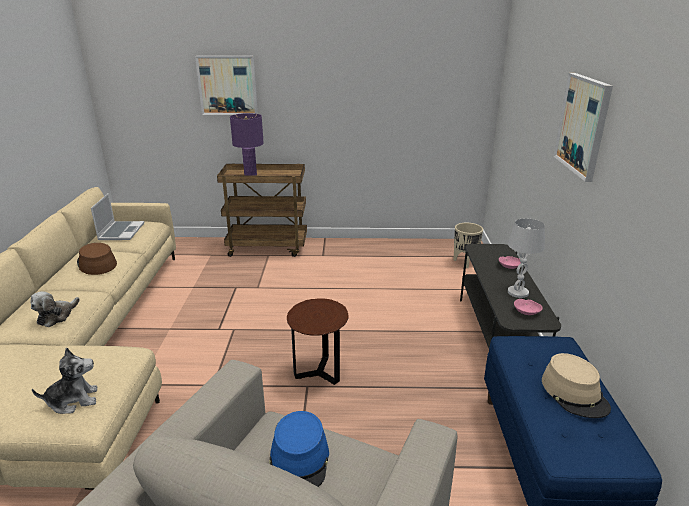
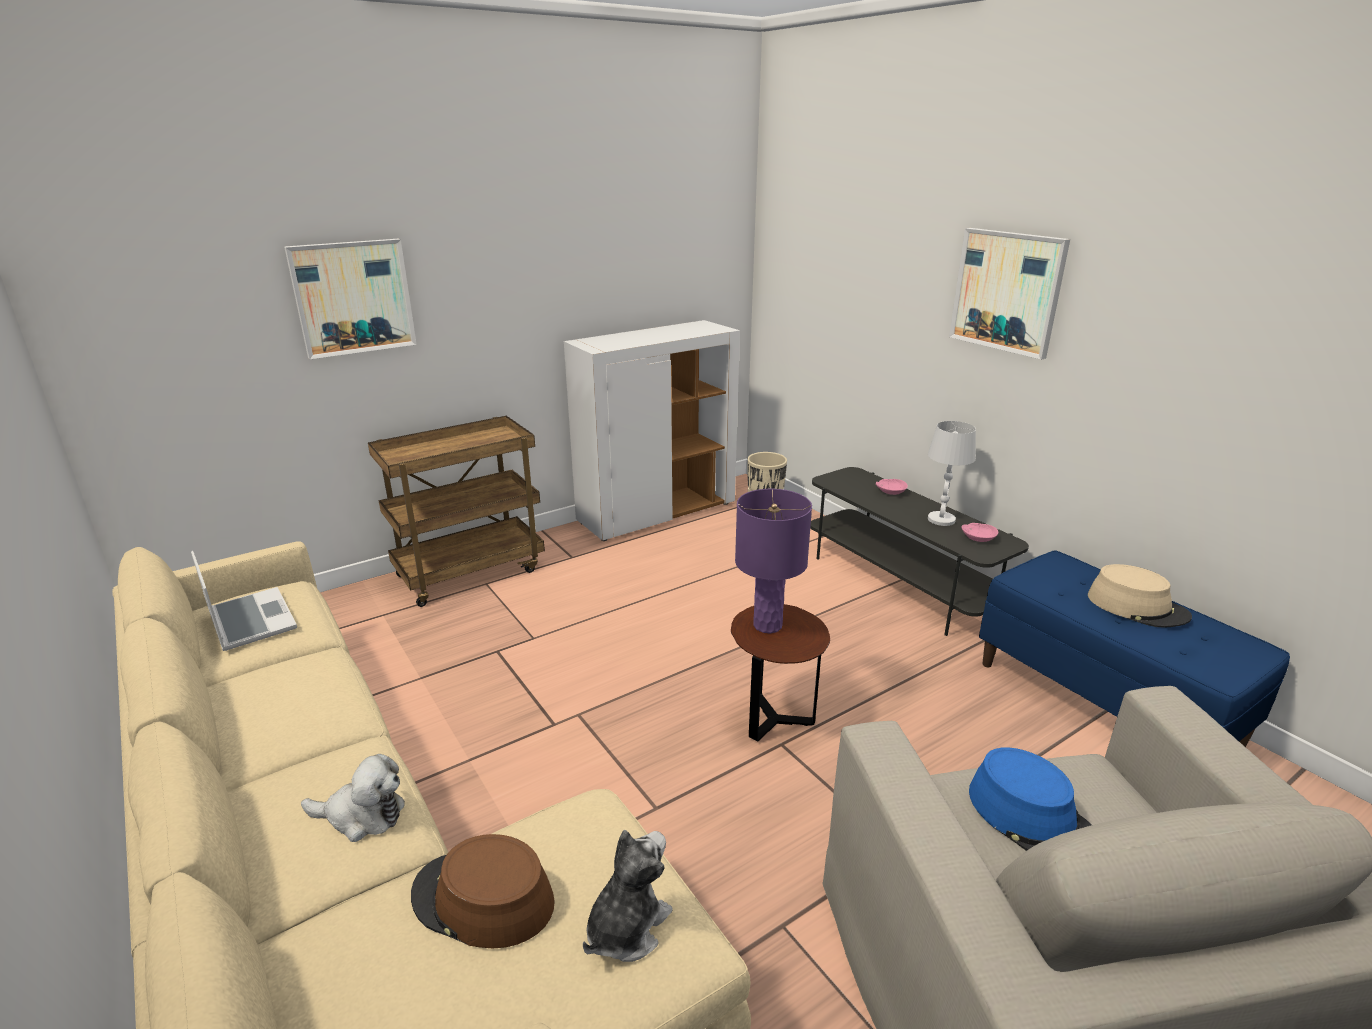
camera: 35 degrees left, 0 degrees up
plush toy [31,291,80,327] -> plush toy turned 75 degrees counterclockwise [301,754,405,842]
brown hat [77,243,117,275] -> brown hat moved to [411,834,555,948]
purple table lamp [230,113,264,175] -> purple table lamp moved to [735,489,812,634]
none -> white cabinet [564,320,740,541]

